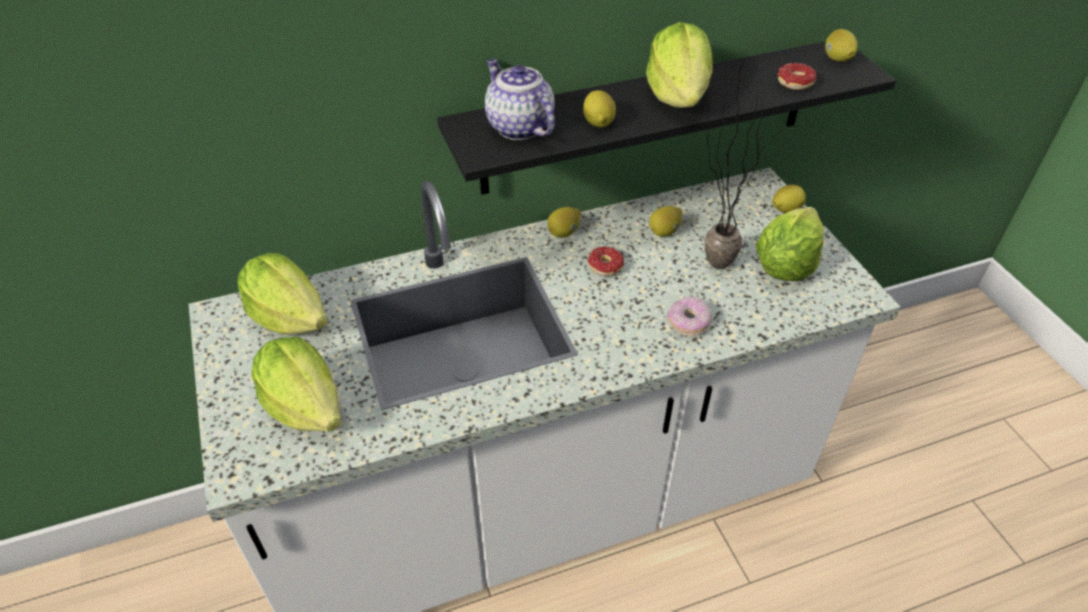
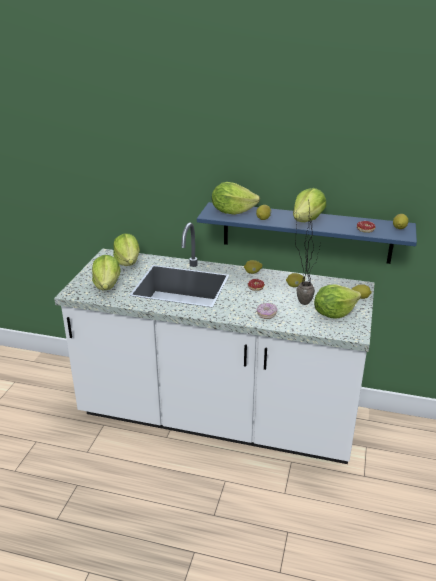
camera: 35 degrees right, 15 degrees down
black shelf [437,41,896,195] -> blue shelf [197,202,417,264]
teapot [485,59,555,140] -> lettuce [212,182,260,215]

